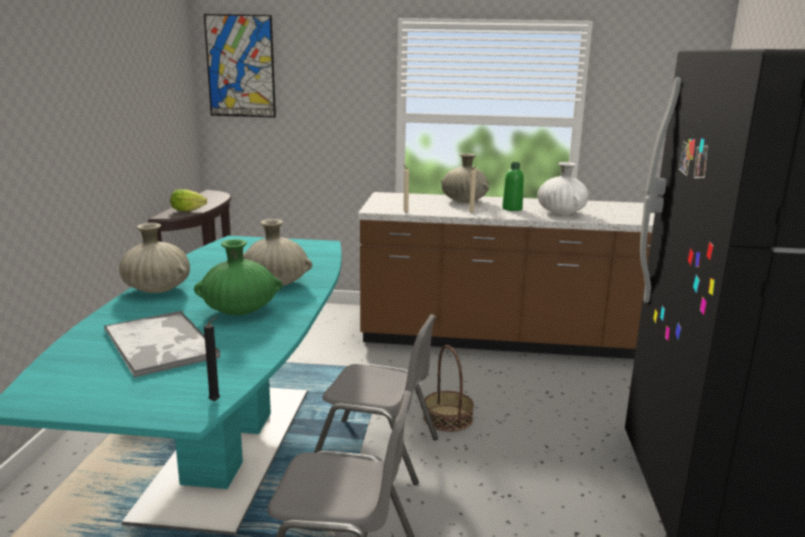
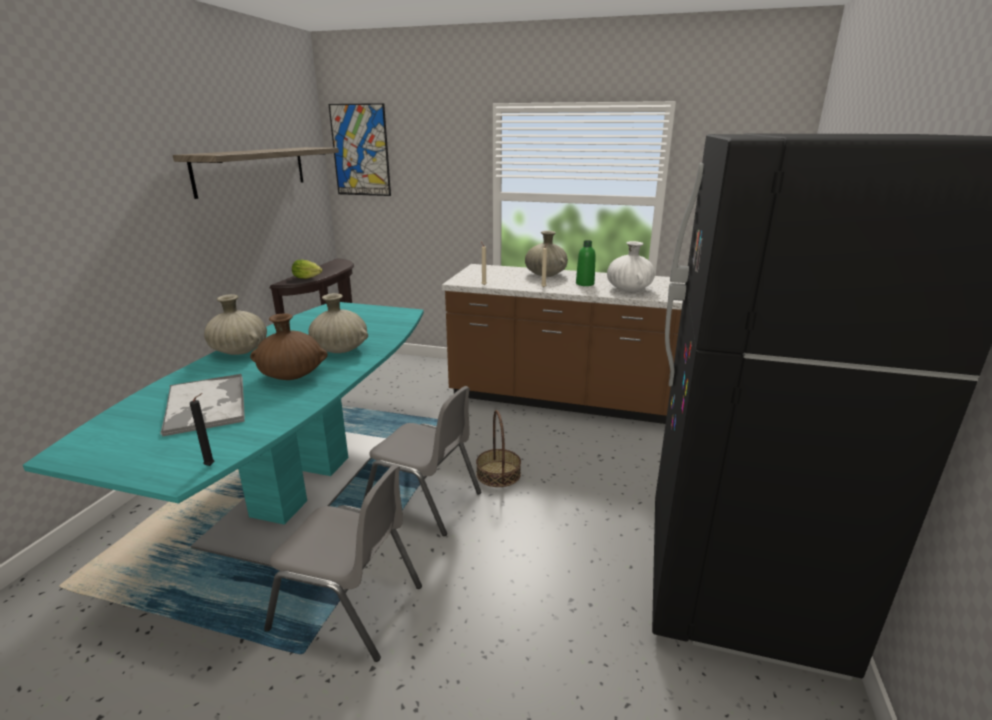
camera: 10 degrees right, 5 degrees up
green vase [194,239,282,315] -> brown vase [250,314,328,380]
none -> shelf [173,147,339,199]

